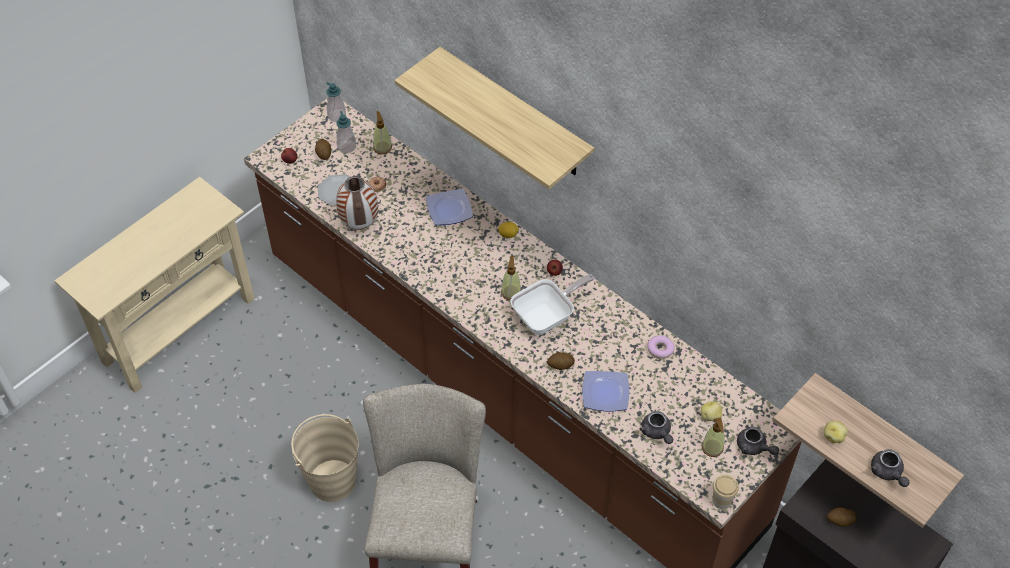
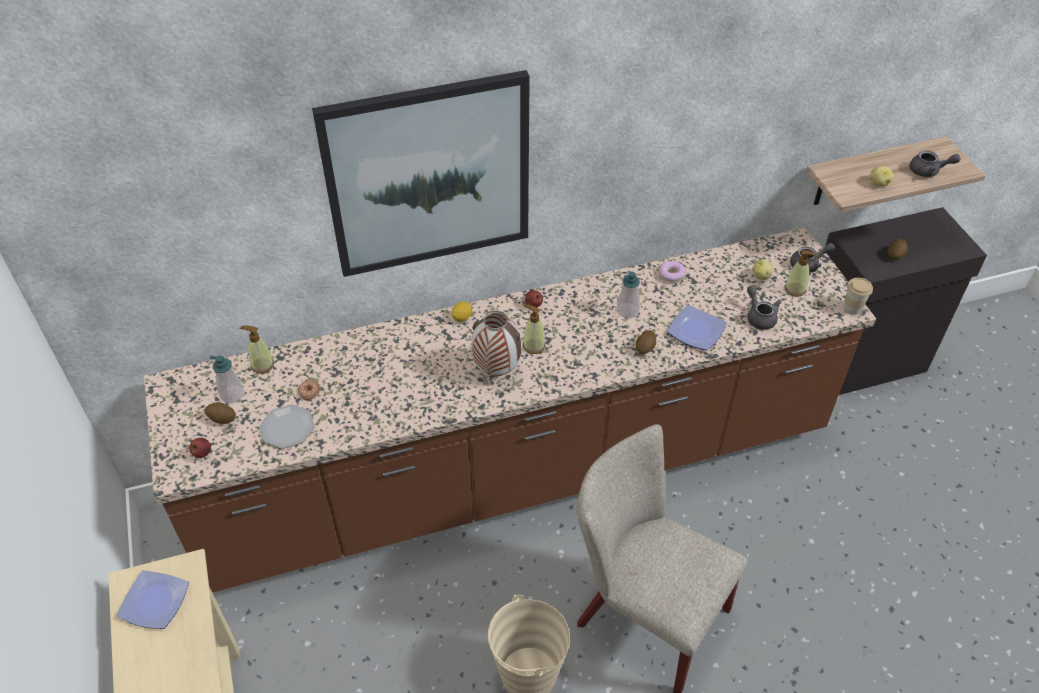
camera: 60 degrees left, 5 degrees down
soap dispenser [326,82,346,122] -> soap dispenser moved to [617,271,640,318]
vase [336,176,378,230] -> vase moved to [472,311,521,376]
shelf [394,47,594,189] -> picture [312,70,530,277]
plate [426,188,473,225] -> plate moved to [116,570,189,629]
frying pan [511,274,595,335] -> none
grey teapot [640,411,673,444] -> grey teapot turned 120 degrees counterclockwise [747,286,782,329]

